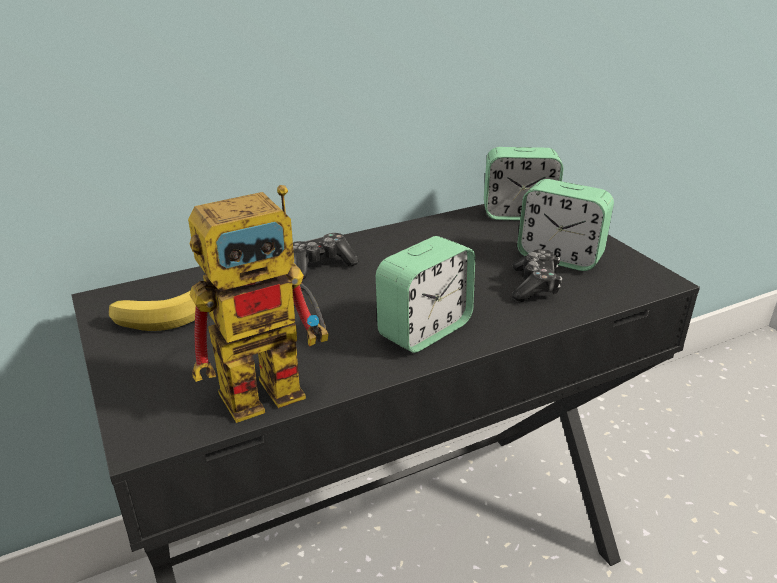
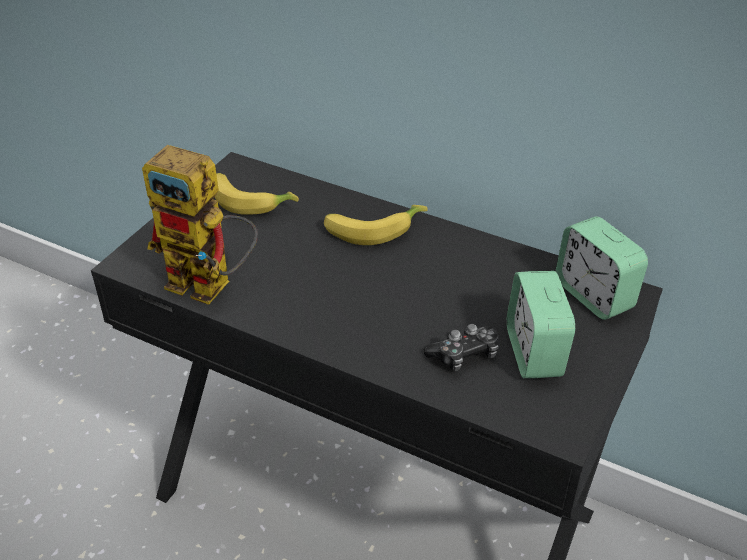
camera: 55 degrees right, 10 degrees up
game controller [293,233,359,279] -> banana [324,205,428,245]
alarm clock [376,236,475,353] -> none

